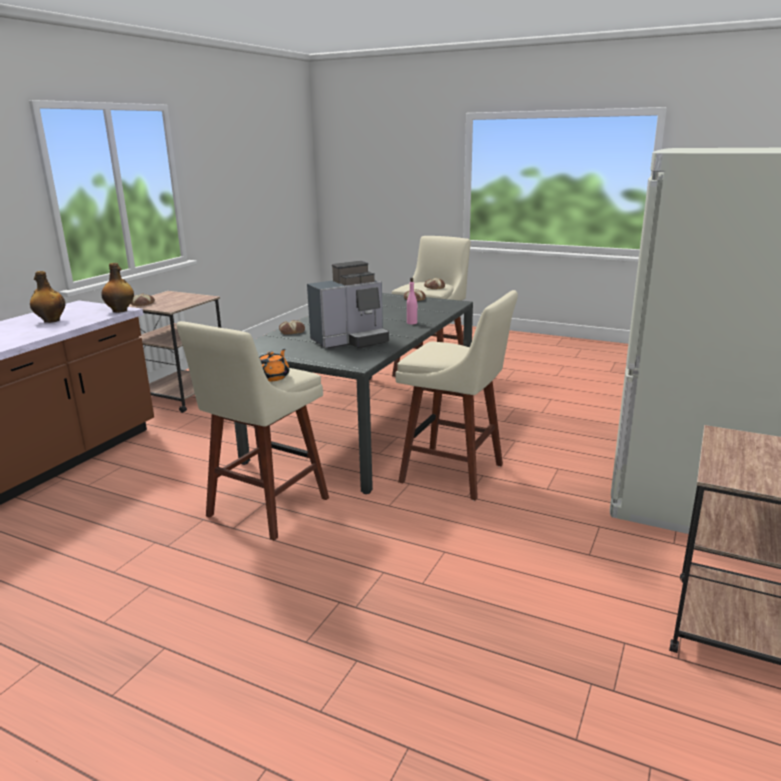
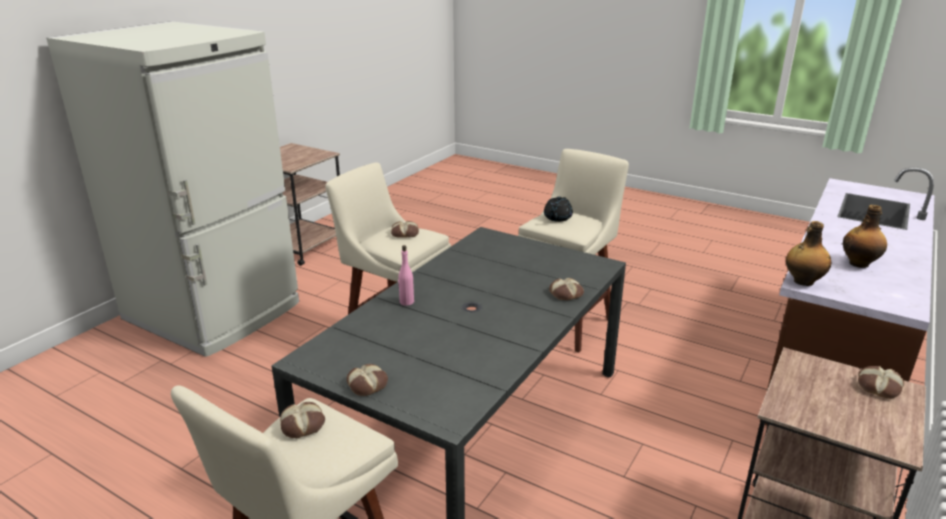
camera: 175 degrees left, 5 degrees up
orange teapot [259,349,289,382] -> black teapot [544,196,573,222]
coffee machine [307,261,389,349] -> none
none -> bread [391,221,419,238]

